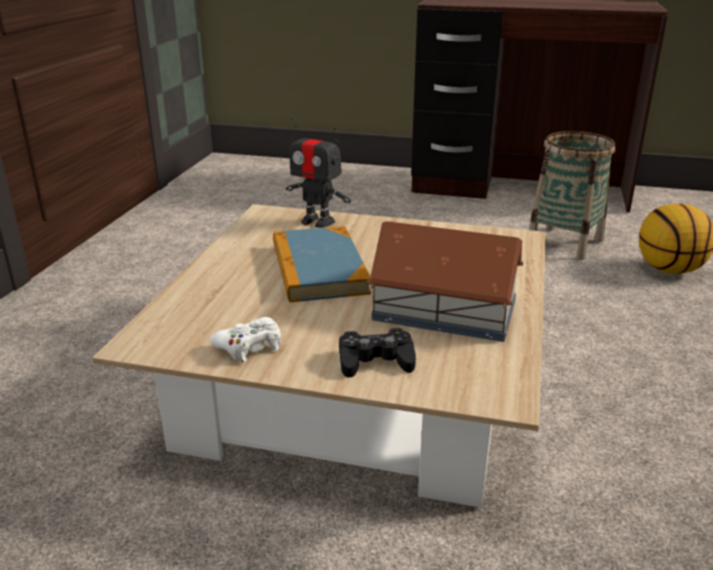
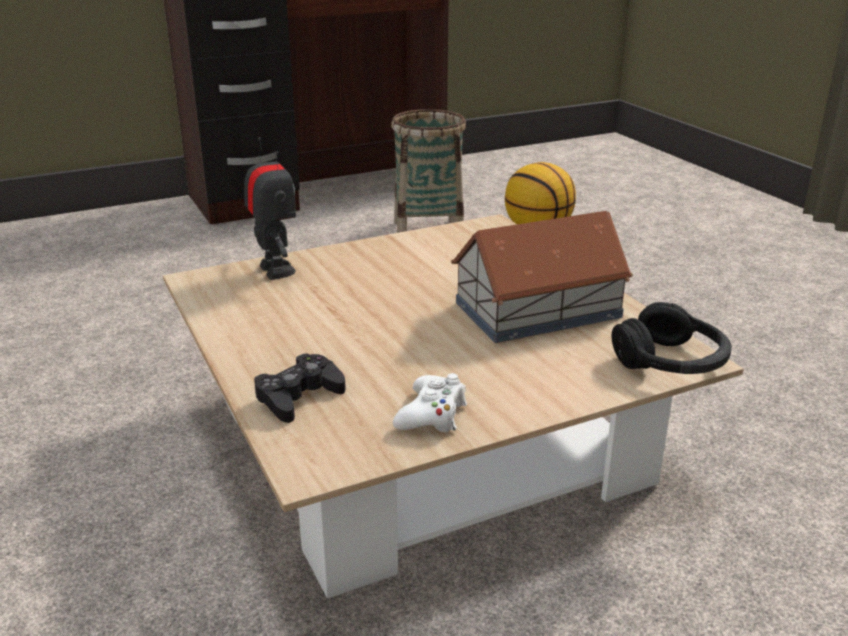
camera: 40 degrees left, 0 degrees up
book [273,226,371,302] -> none
toy robot [286,117,351,228] -> toy robot turned 105 degrees counterclockwise [244,137,296,280]
black game controller [339,328,416,377] -> black game controller moved to [254,353,346,423]
none -> black headphones [611,302,732,374]

